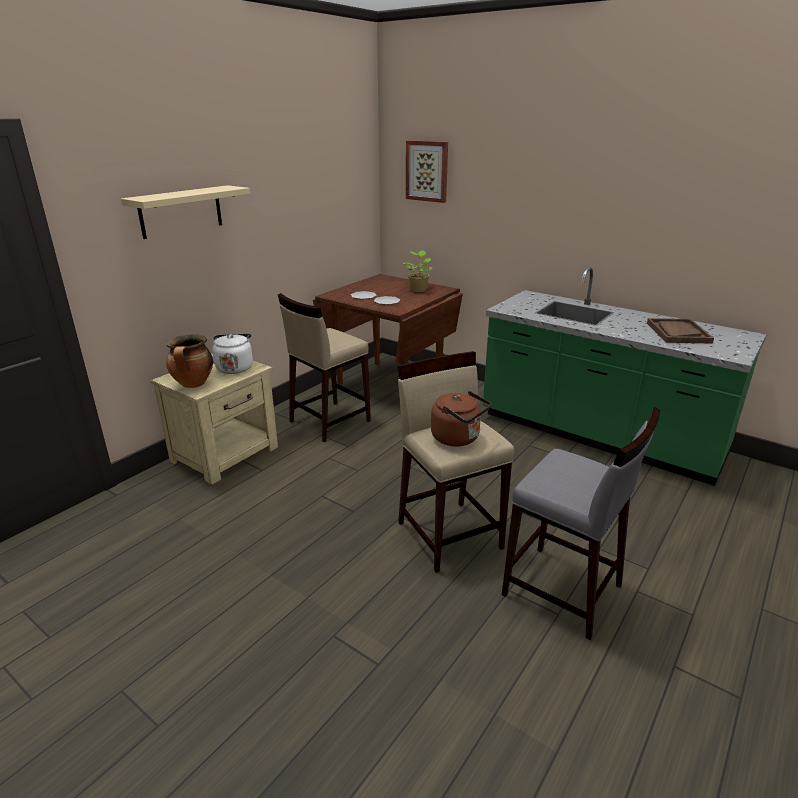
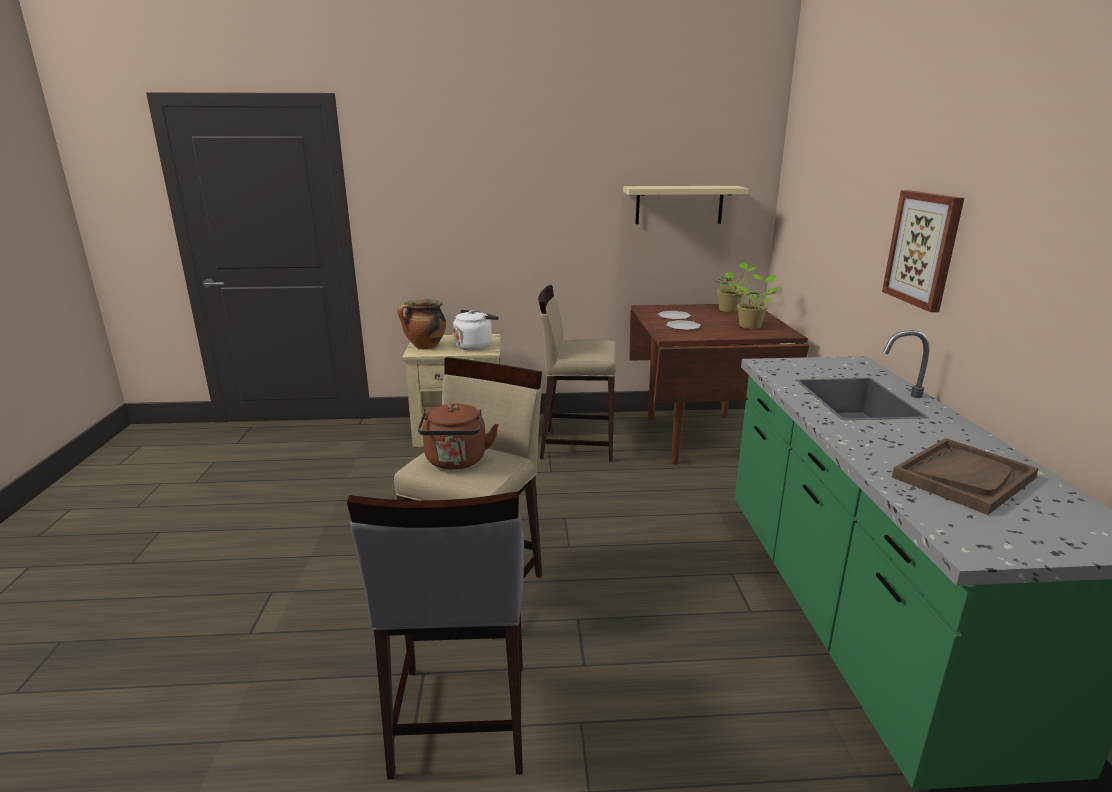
camera: 50 degrees right, 5 degrees down
beige shelf [121,185,250,239] -> beige shelf moved to [623,186,749,224]
picture [406,140,448,203] -> picture moved to [882,190,964,312]
none -> potted plant [713,263,757,312]

